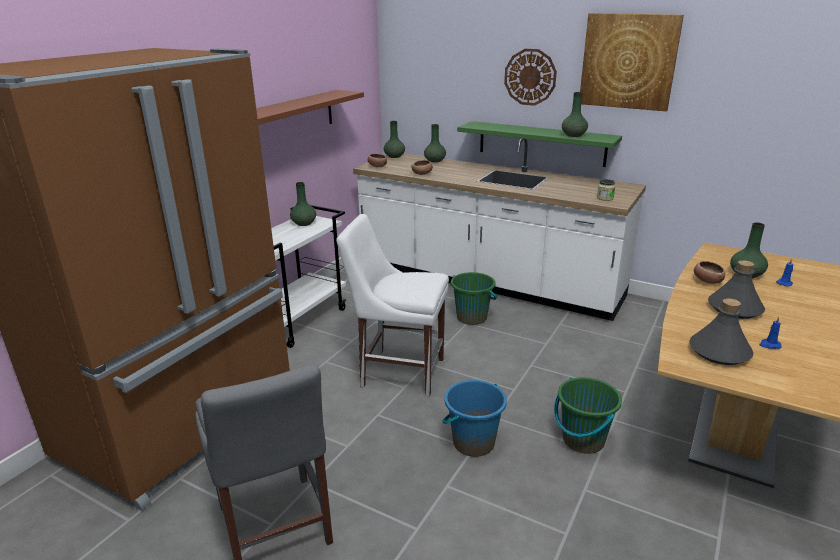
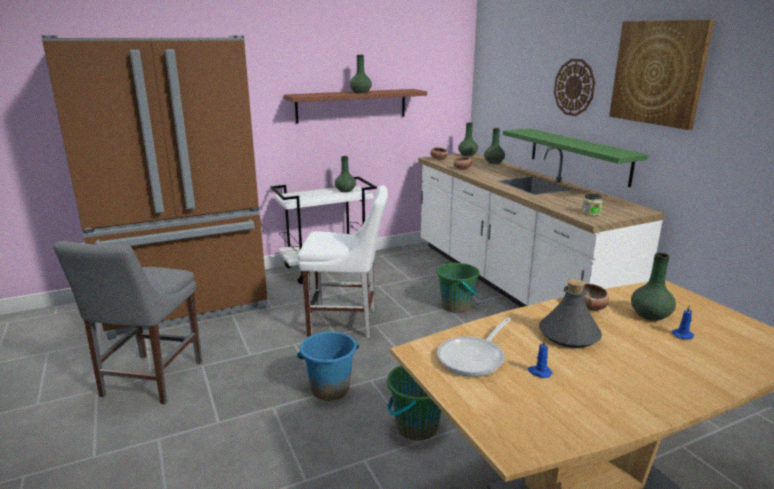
camera: 35 degrees right, 5 degrees down
white chair [336,214,449,396] -> white chair turned 135 degrees clockwise [298,185,388,338]
green vase [562,92,588,137] -> green vase moved to [350,55,372,93]
grey bottle [689,298,753,365] -> frying pan [437,317,511,377]

